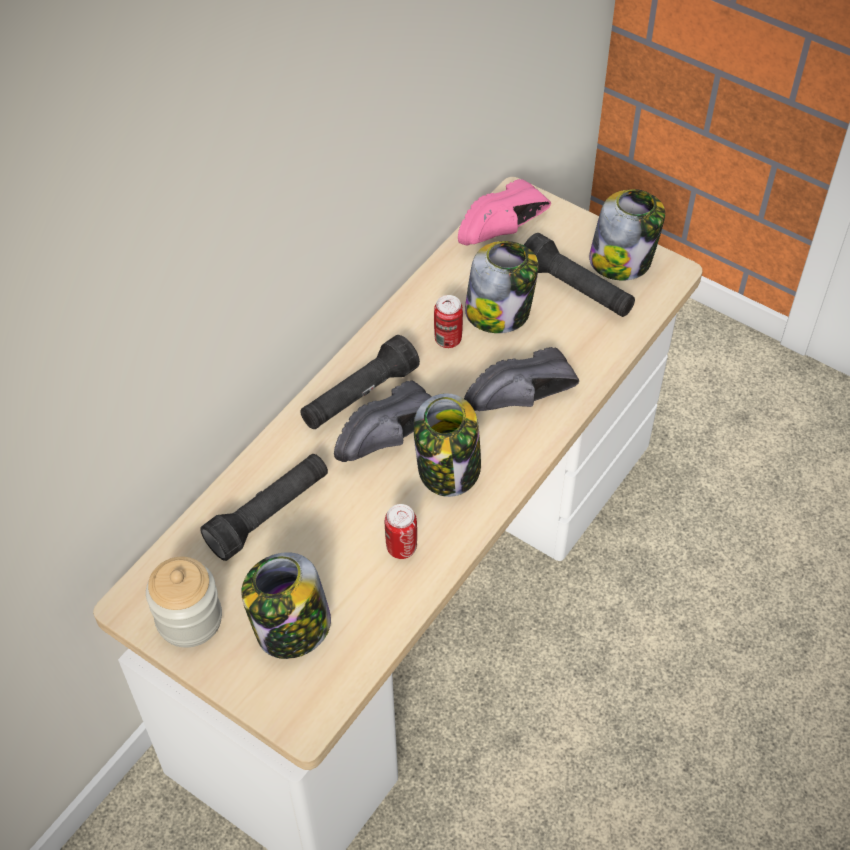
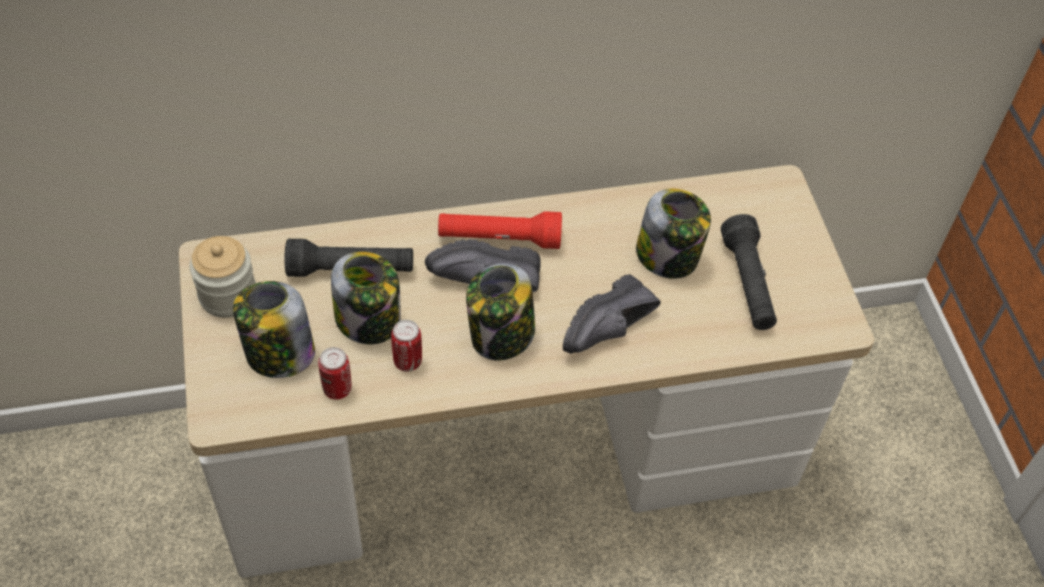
camera: 40 degrees right, 0 degrees up
black flashlight [300,335,420,429] -> red flashlight [438,211,562,249]
can [434,295,463,348] -> can moved to [318,347,352,400]
pink shoe [458,179,551,245] -> none
black shoe [464,347,579,411] -> black shoe turned 60 degrees counterclockwise [563,274,661,353]
jar [589,189,665,281] -> jar moved to [331,252,401,344]

